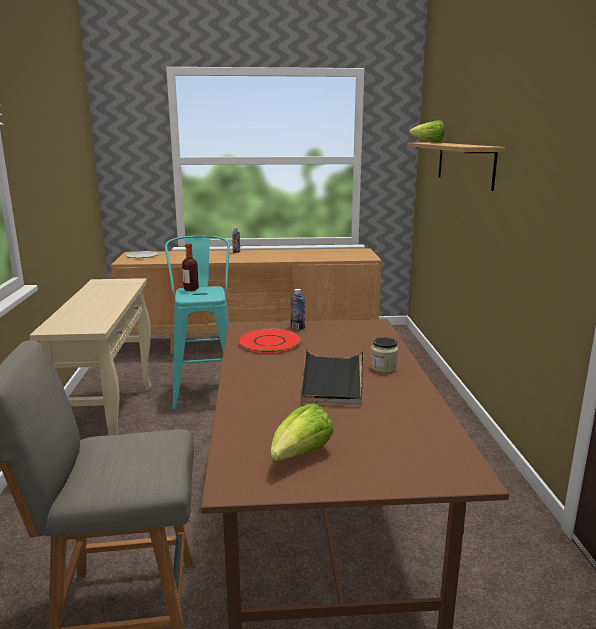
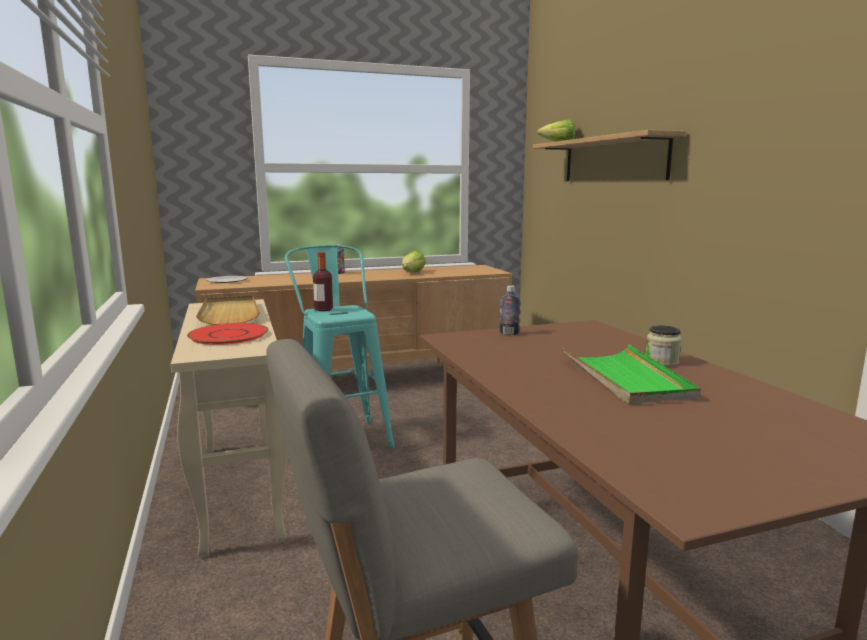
camera: 15 degrees left, 5 degrees down
red plate [238,329,301,353] -> red plate moved to [187,323,268,345]
lettuce [271,403,334,461] -> lettuce moved to [402,251,426,272]
black tray [301,348,364,405] -> green tray [562,344,701,404]
none -> beige tray [196,295,260,325]

